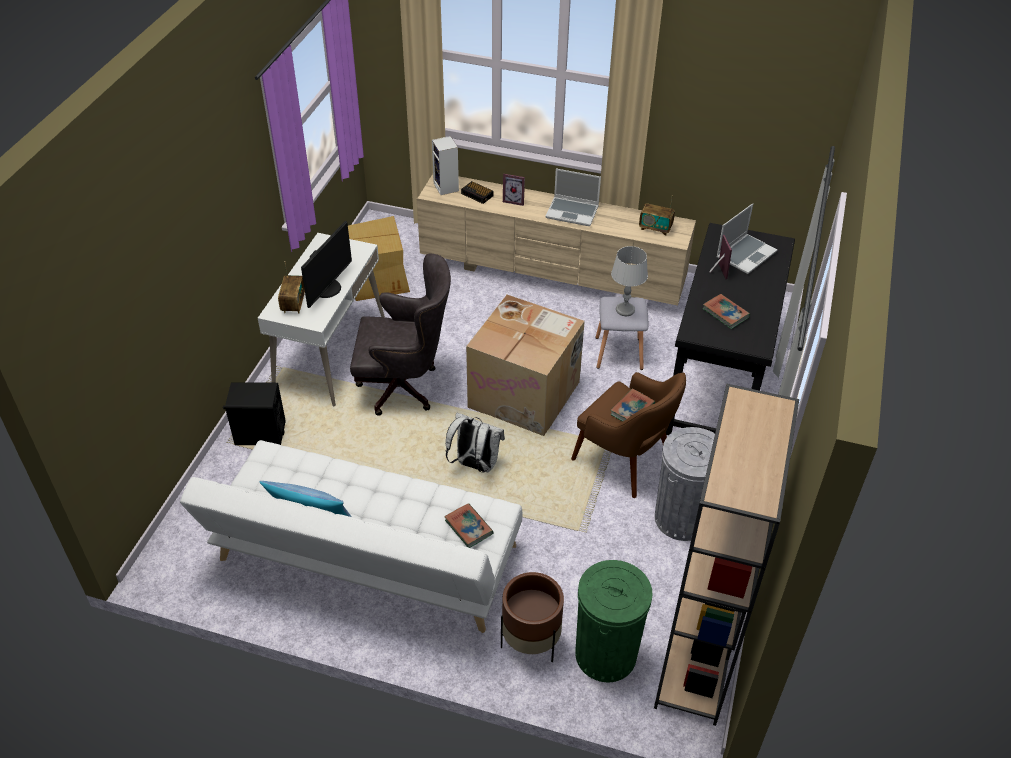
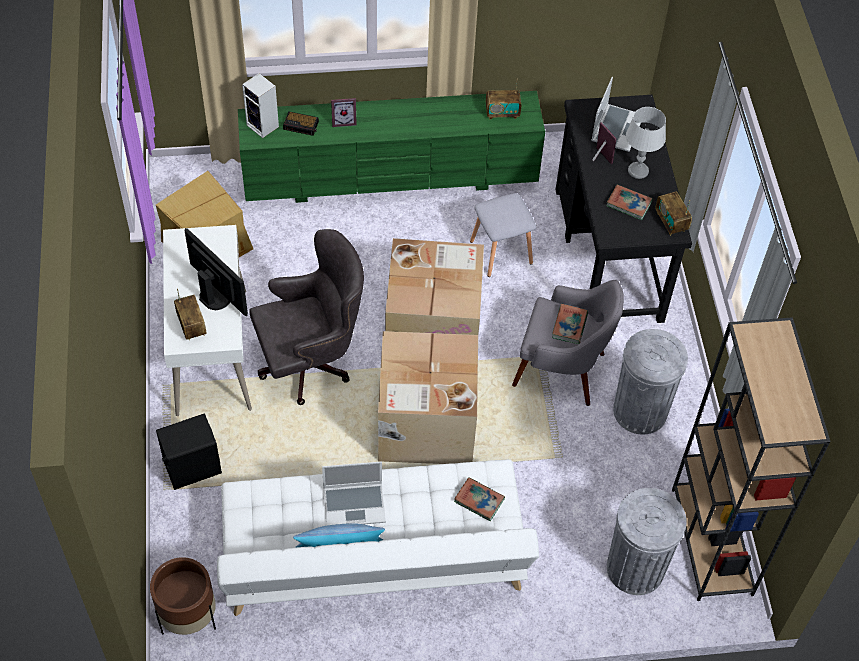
camera: 25 degrees left, 10 degrees up
monitor [301,221,352,308] -> monitor turned 45 degrees counterclockwise [185,228,248,316]
beige cabinet [417,174,696,306] -> green cabinet [238,91,545,203]
white backpack [445,413,505,473] -> cardboard box [378,331,478,464]
brown planter [501,572,564,662] -> brown planter moved to [150,557,216,635]
laptop [545,168,601,226] -> laptop moved to [322,461,386,526]
brown armchair [571,372,686,498] -> grey armchair [512,280,624,406]
green trash can [575,560,652,682] -> grey trash can [607,488,687,595]
grey table lamp [611,246,648,316] -> grey table lamp moved to [626,107,666,179]
none -> radio [656,192,692,236]

